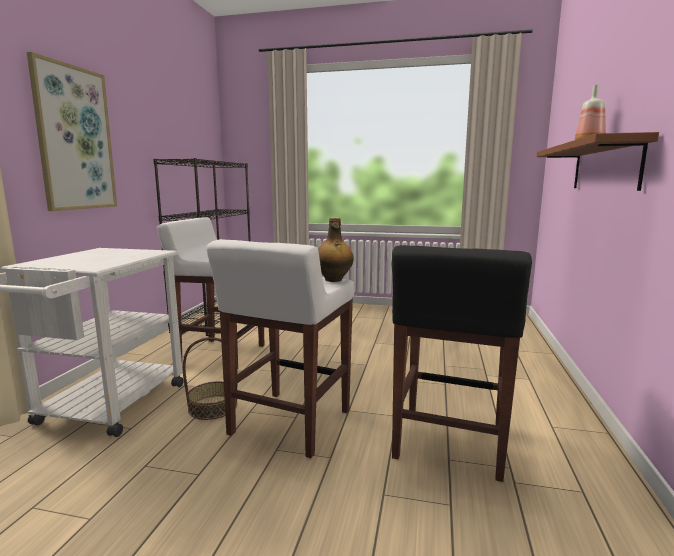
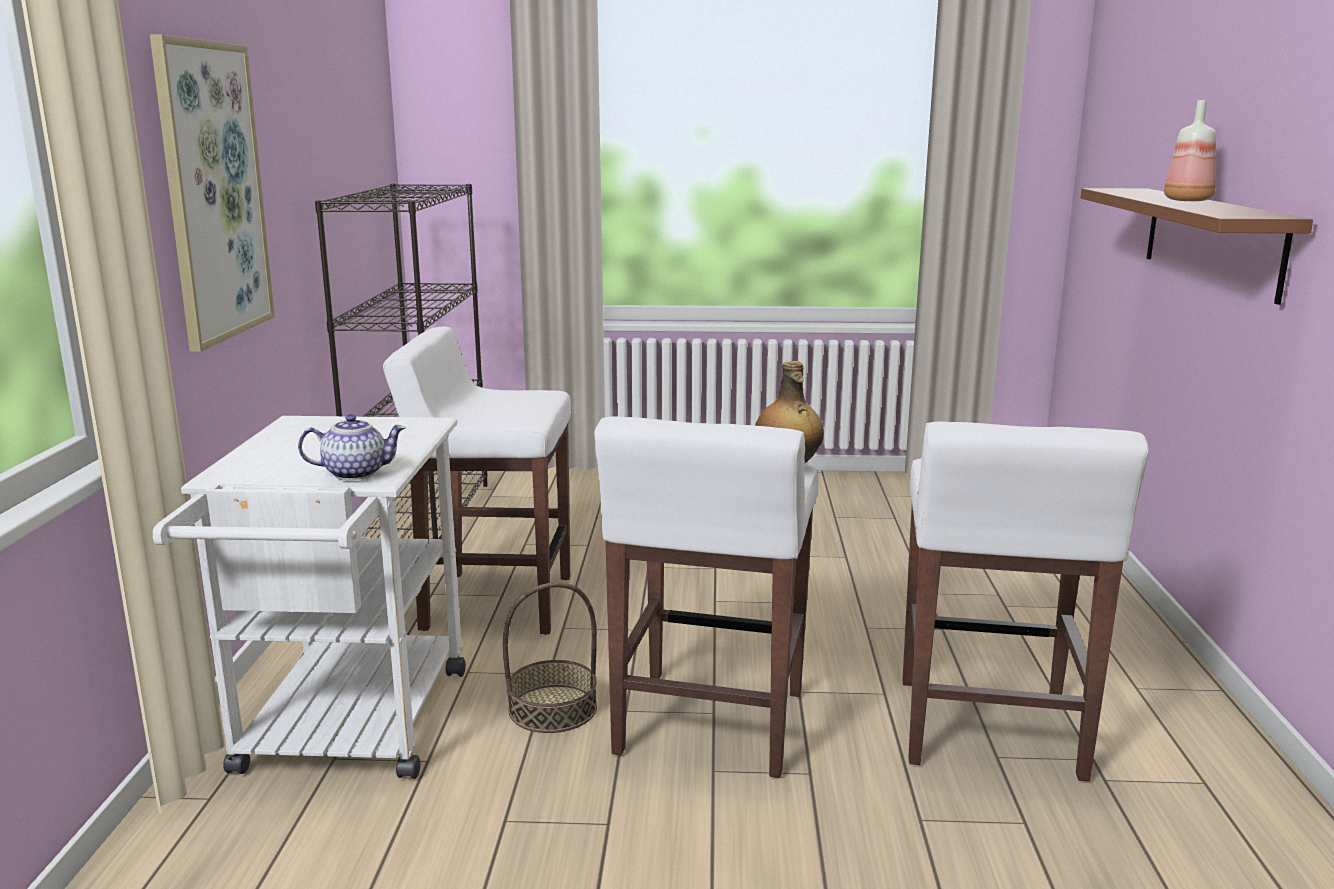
camera: 10 degrees left, 5 degrees up
black stool [392,245,532,482] -> white stool [903,422,1149,782]
none -> teapot [298,414,406,480]

